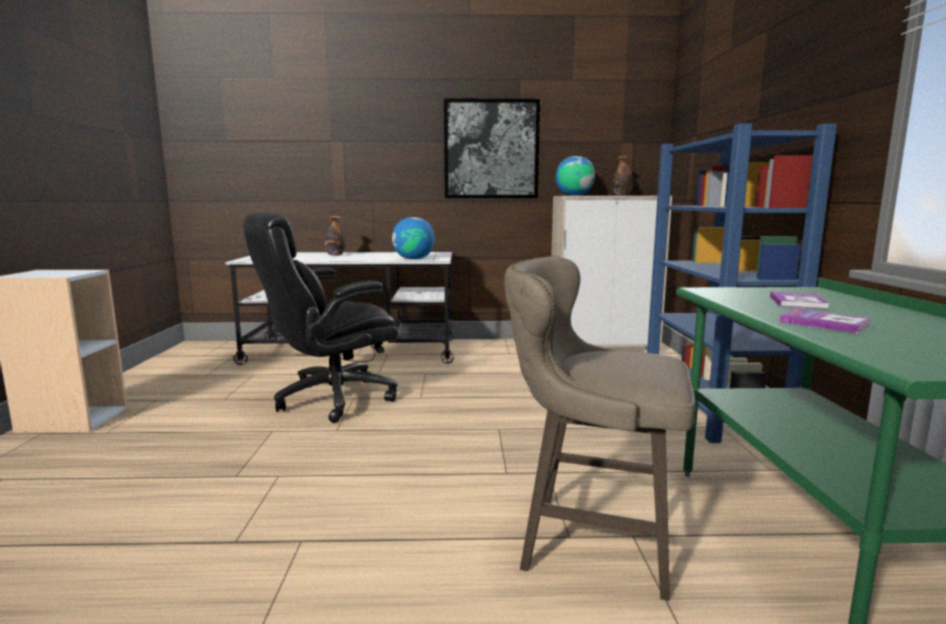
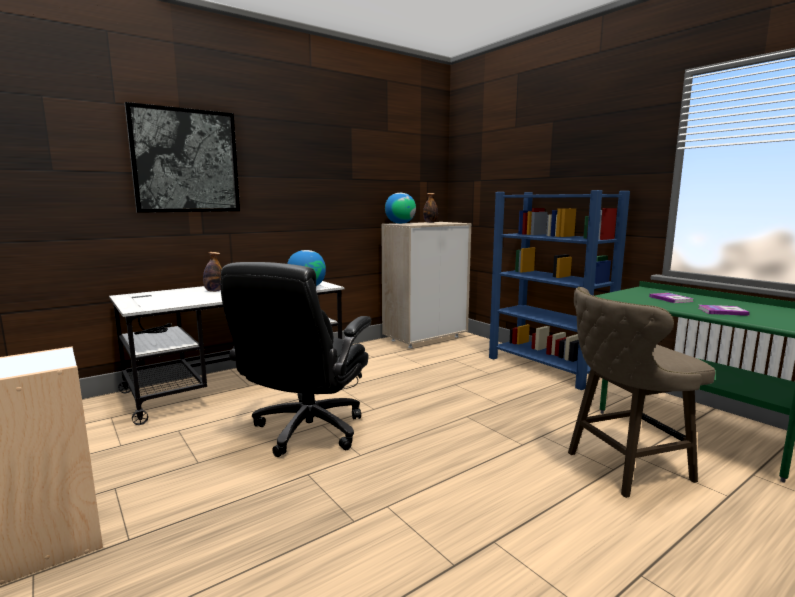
camera: 35 degrees left, 0 degrees up
picture [444,98,540,198] -> picture moved to [125,102,240,213]

